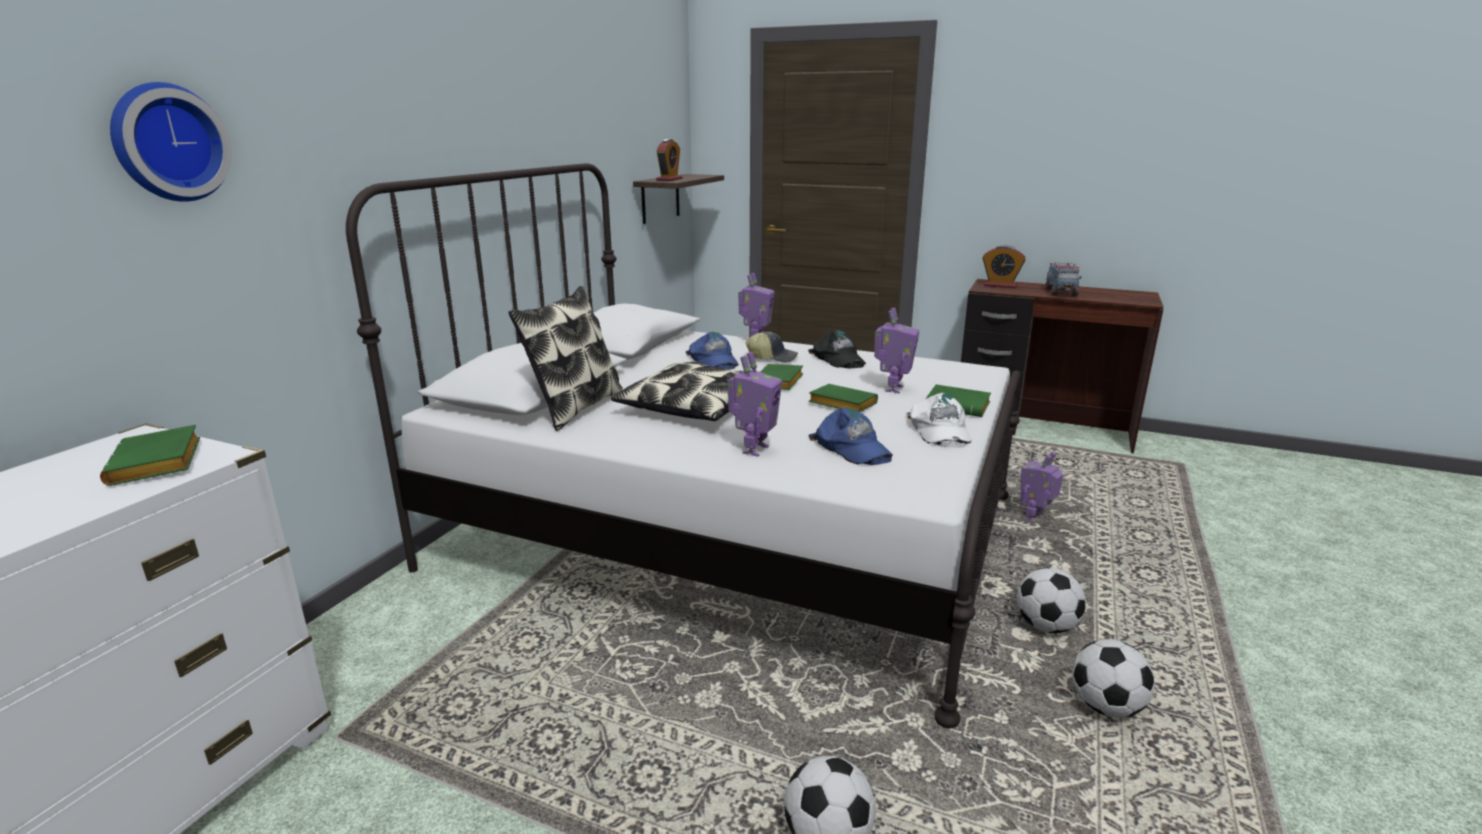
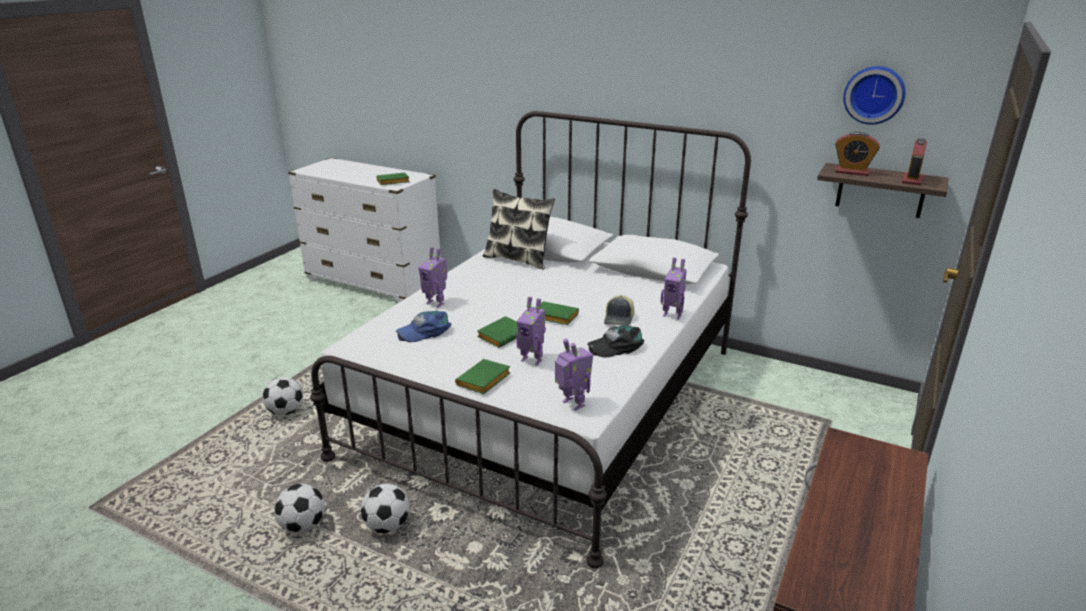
camera: 95 degrees right, 5 degrees up
wall clock [110,82,232,202] -> wall clock moved to [843,66,906,125]
pillow [611,362,741,421] -> none
blue cap [686,332,739,369] -> none
white cap [906,393,971,448] -> none
alarm clock [983,245,1026,288] -> alarm clock moved to [902,138,927,185]
toy robot [1020,452,1064,522] -> toy robot moved to [555,339,593,411]
toy truck [1045,263,1081,296] -> none

